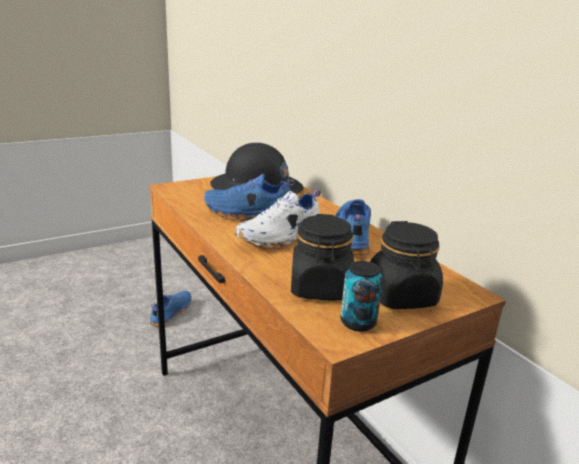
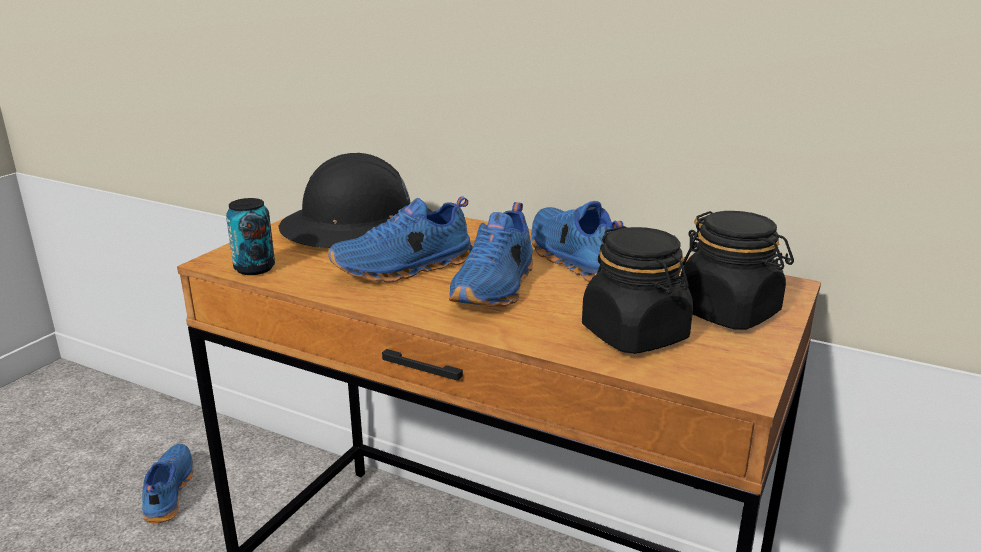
camera: 30 degrees left, 0 degrees up
white shoe [235,189,321,249] -> blue shoe [449,202,533,307]
can [340,261,383,332] -> can moved to [226,198,275,275]

